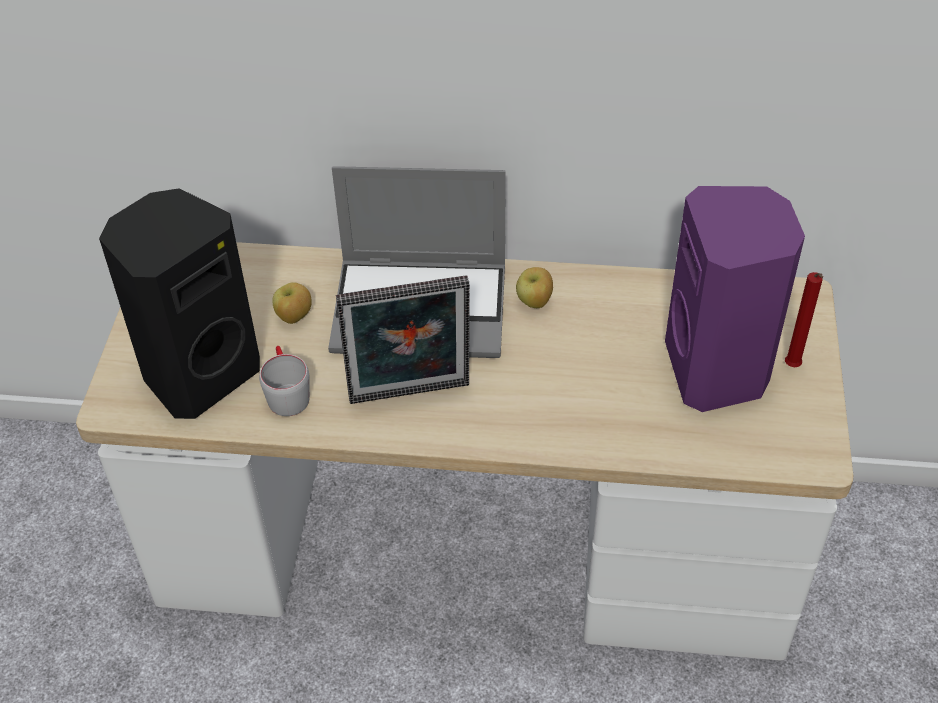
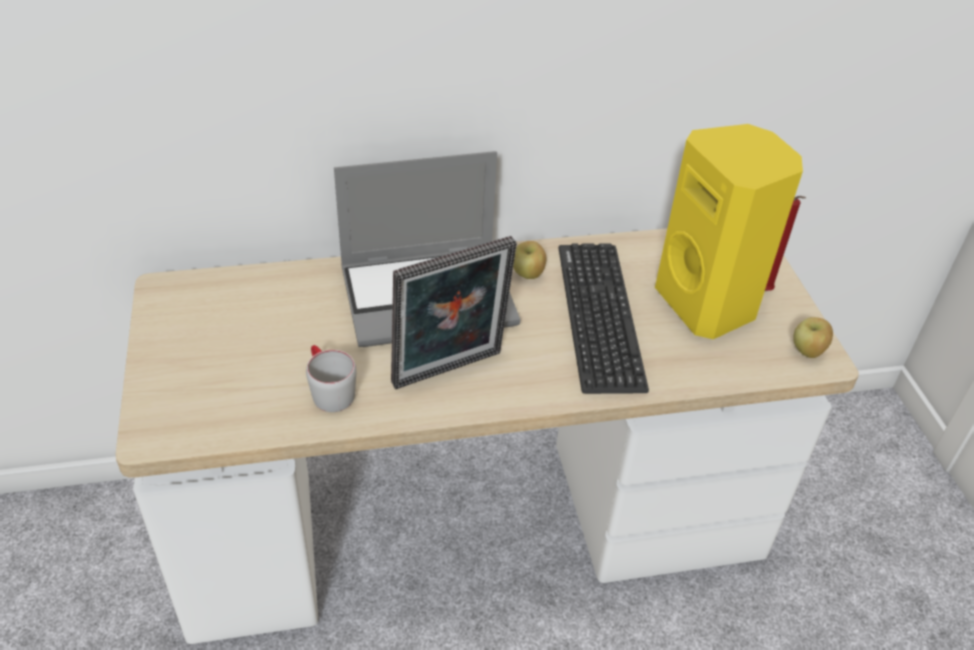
camera: 20 degrees left, 5 degrees down
black speaker [99,188,260,419] -> none
apple [272,282,312,324] -> apple moved to [793,317,833,358]
purple speaker [665,186,805,412] -> yellow speaker [655,124,803,339]
none -> keyboard [558,243,649,394]

